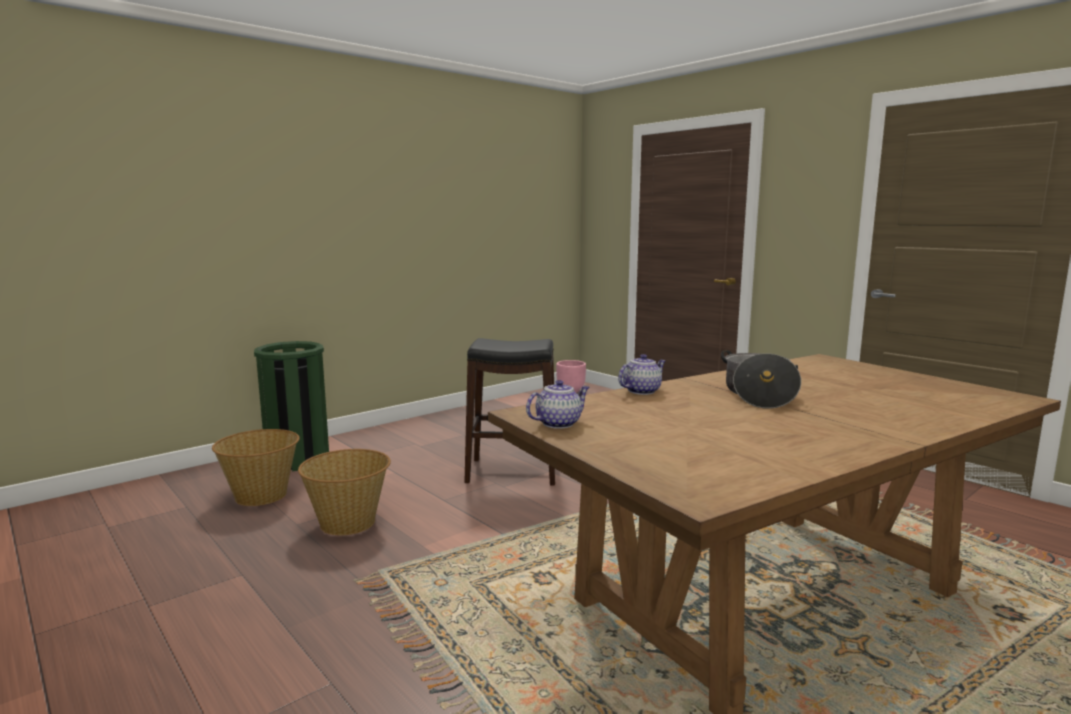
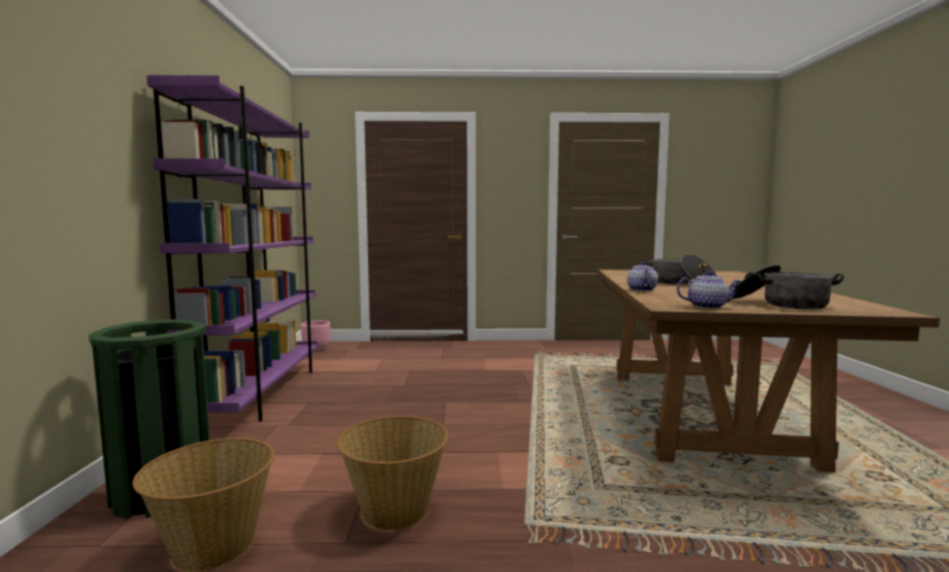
camera: 50 degrees left, 5 degrees down
black stool [464,338,555,486] -> none
teapot [526,380,589,429] -> teapot turned 90 degrees clockwise [677,271,741,309]
none -> purple bookcase [147,75,318,422]
none -> cooking pot [733,265,844,310]

